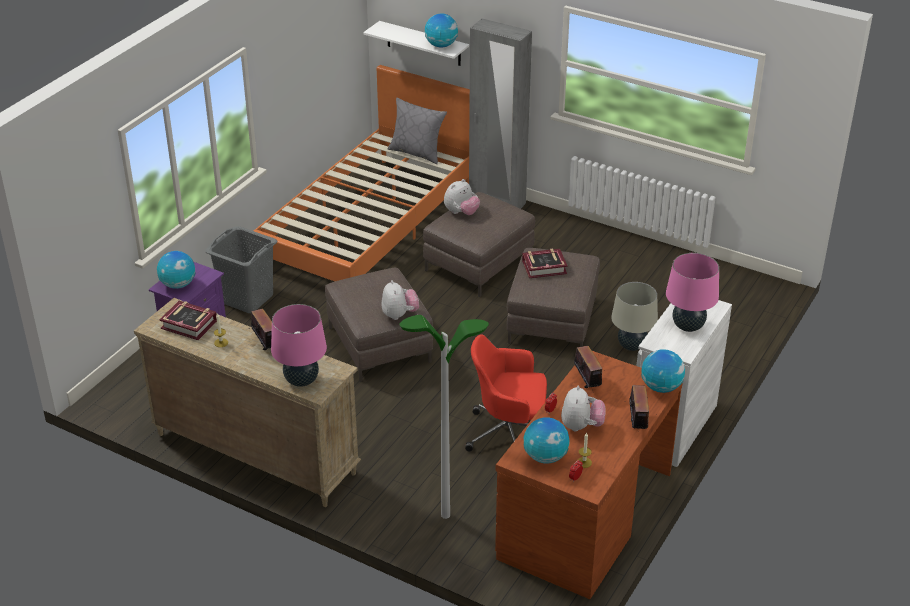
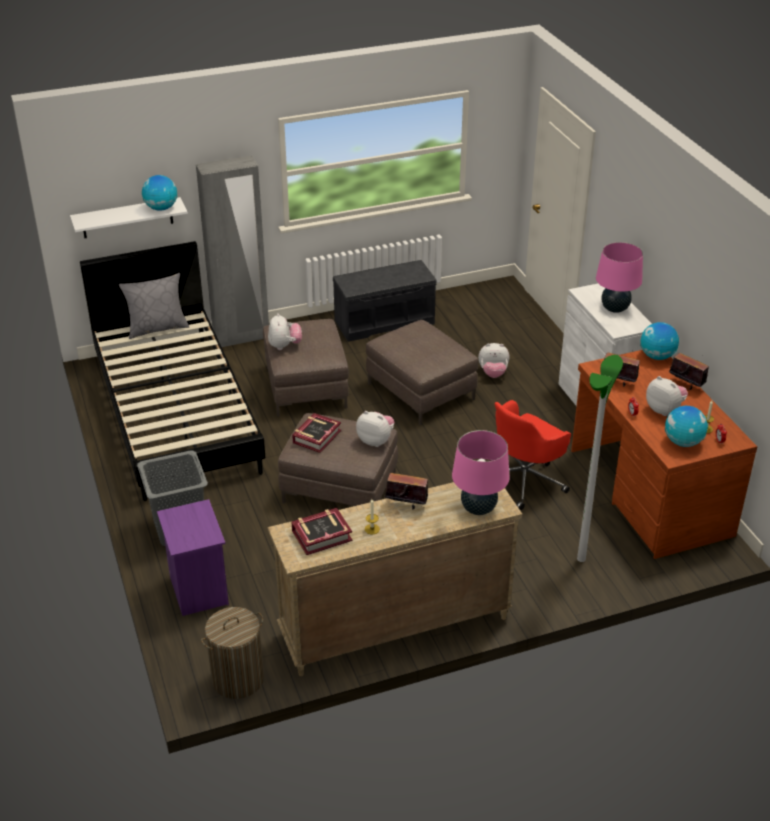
camera: 50 degrees left, 0 degrees up
globe [157,251,196,289] -> none
orange bed [253,65,470,281] -> black bed [80,241,265,501]
book [522,249,567,278] -> book moved to [292,413,341,453]
beige table lamp [611,282,658,351] -> plush toy [478,343,509,378]
none -> laundry basket [201,607,264,699]
none -> grey bench [333,260,437,342]

